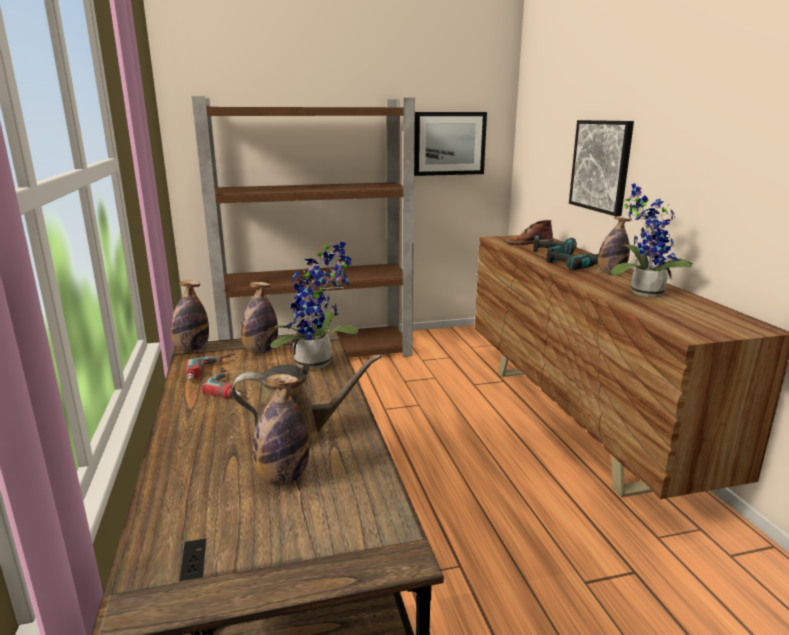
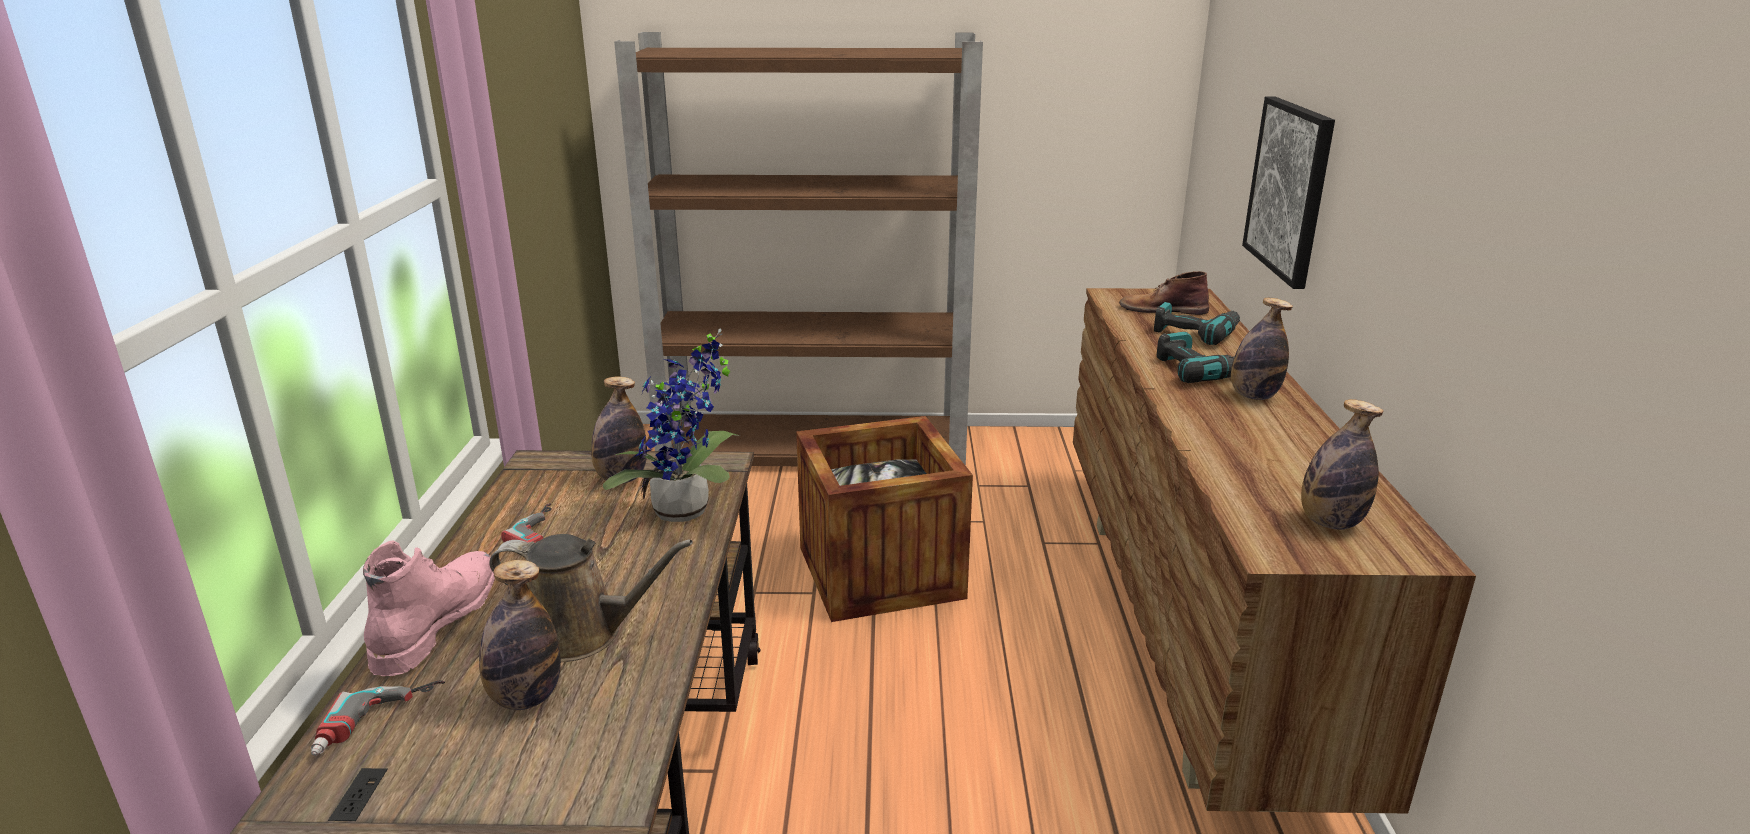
camera: 15 degrees right, 5 degrees up
bottle [171,281,209,352] -> bottle moved to [1301,399,1384,530]
power drill [185,354,235,381] -> power drill moved to [311,680,445,756]
picture [414,112,487,176] -> none
potted plant [611,183,692,297] -> none
none -> pink boot [363,541,495,676]
none -> crate [796,416,973,622]

